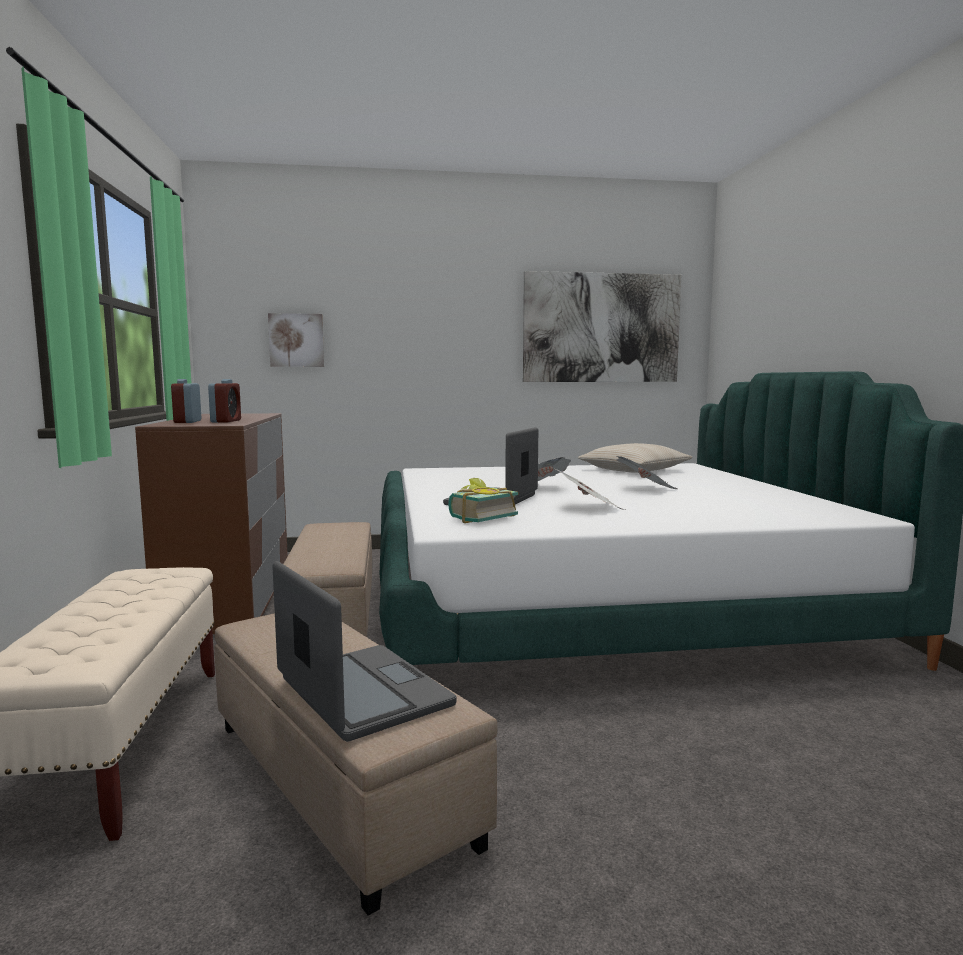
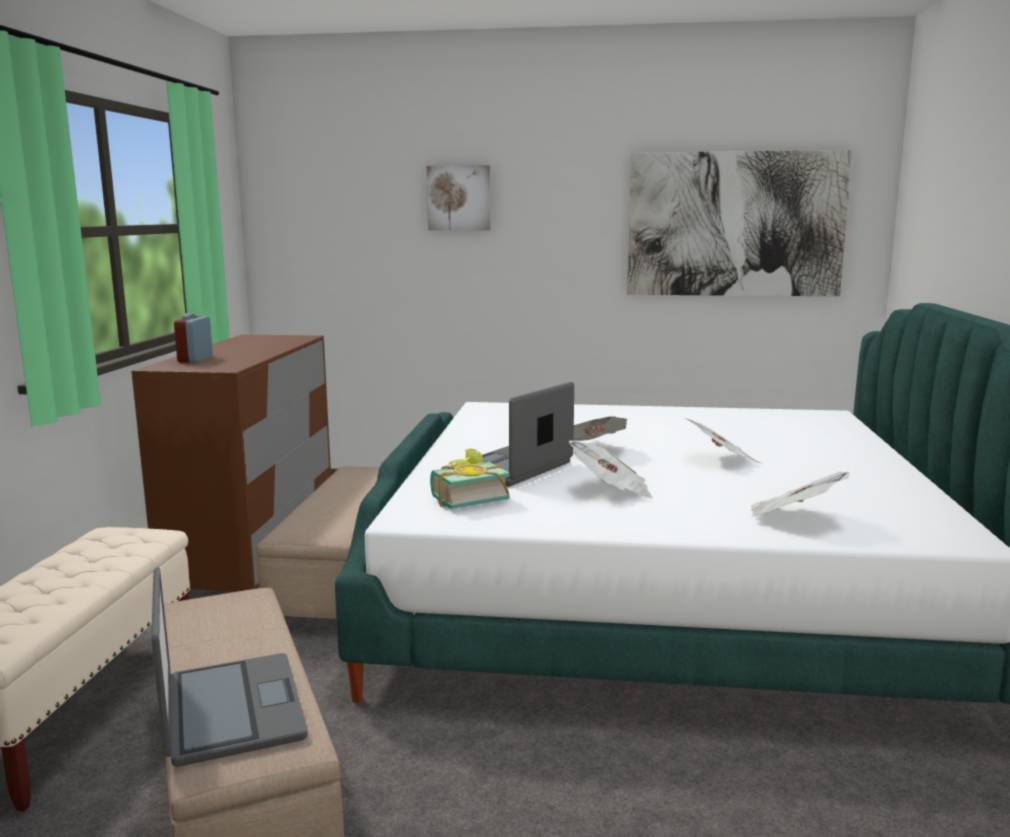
camera: 15 degrees right, 5 degrees up
alarm clock [208,379,241,423] -> none
picture [268,313,324,367] -> picture moved to [427,165,490,231]
beige pillow [578,443,692,473] -> none
none -> newspaper [751,471,850,517]

